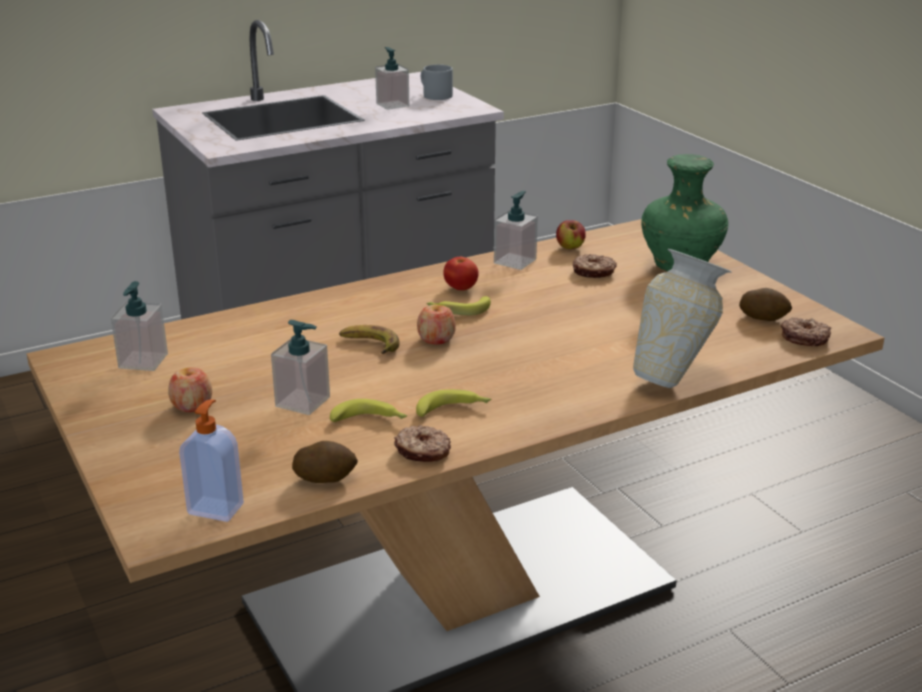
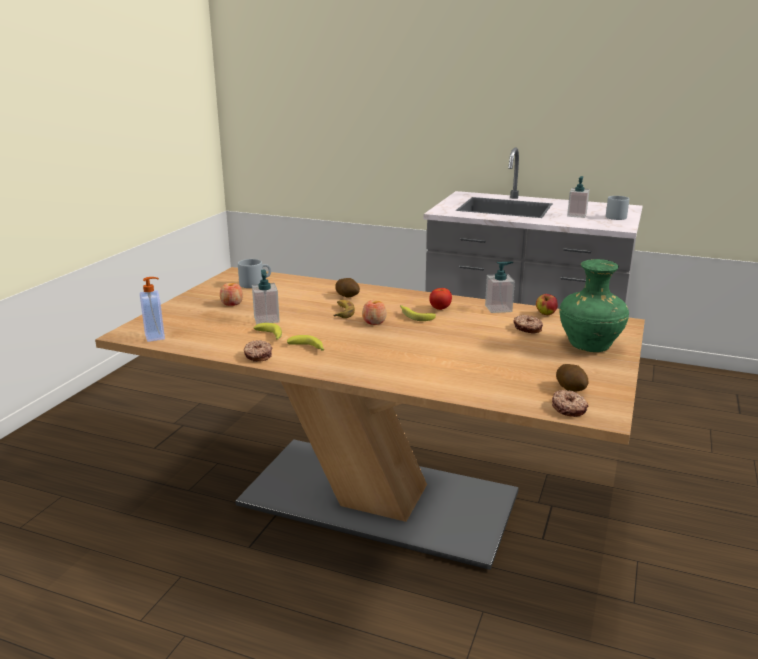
camera: 50 degrees right, 5 degrees down
soap dispenser [111,281,168,371] -> grey mug [238,259,271,288]
potato [292,441,358,483] -> potato moved to [335,278,360,297]
vase [633,249,732,388] -> none

